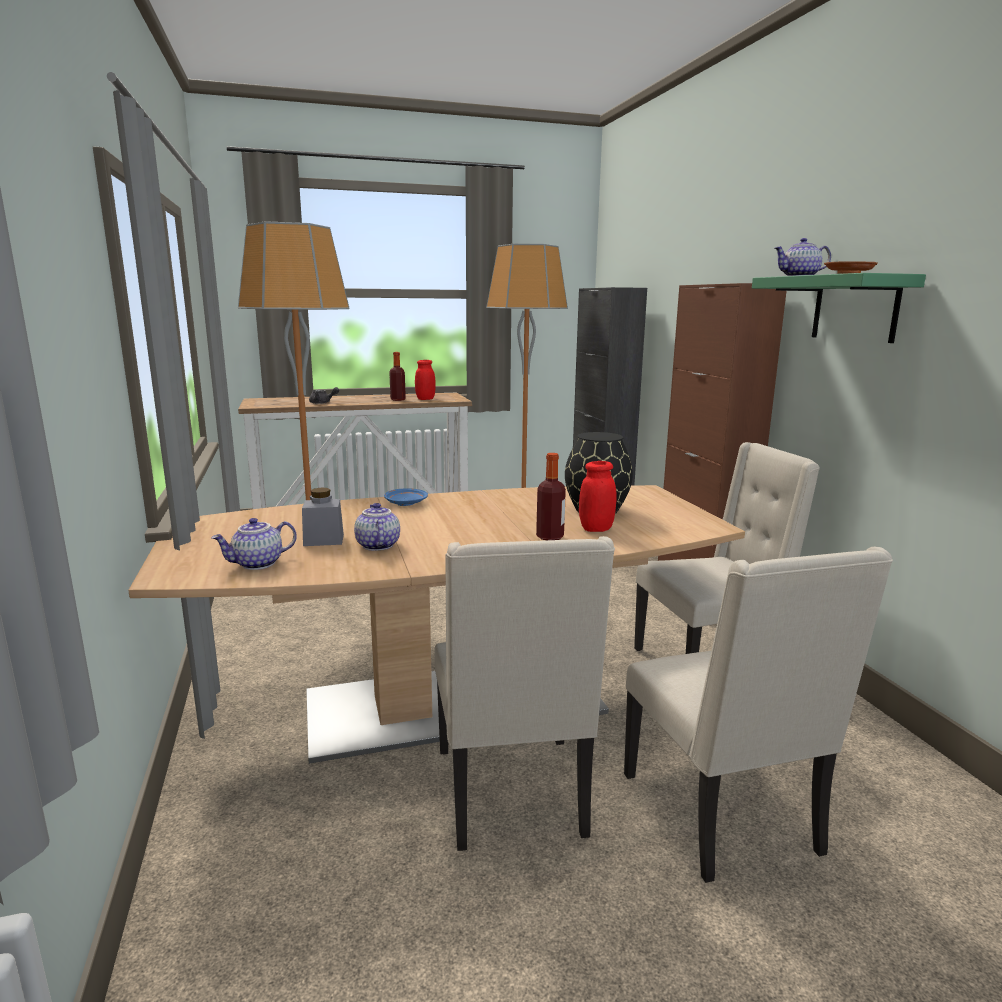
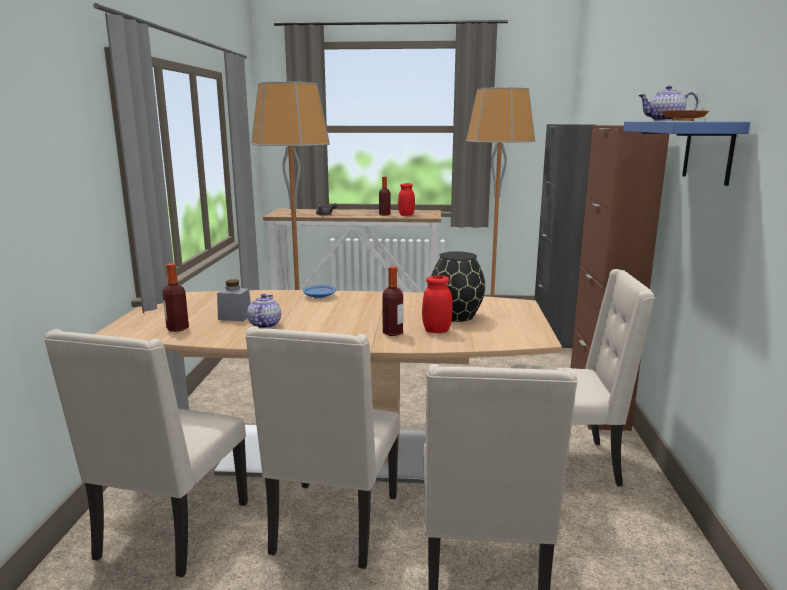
camera: 20 degrees right, 0 degrees up
teapot [211,518,297,570] -> bottle [162,263,189,332]
green shelf [752,273,926,343] -> blue shelf [623,122,750,186]
none -> beige chair [44,329,248,577]

